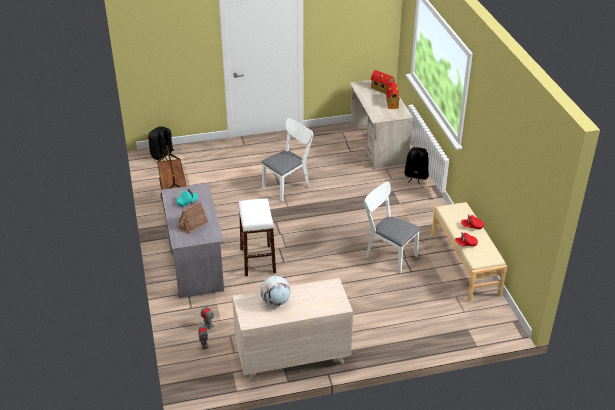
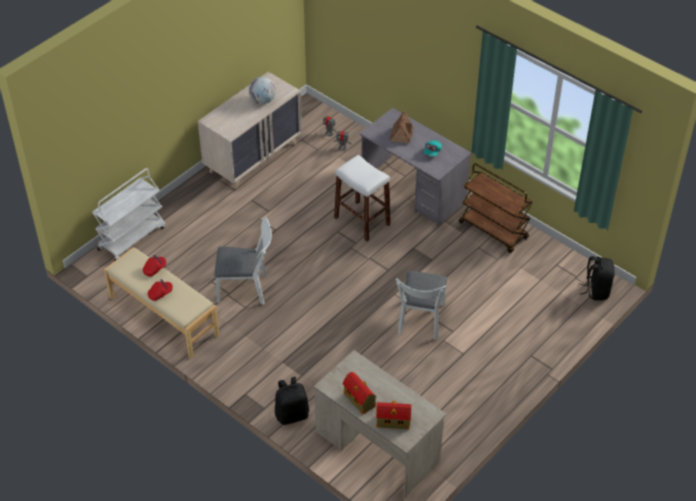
camera: 145 degrees right, 10 degrees up
none -> white cart [92,168,165,261]

